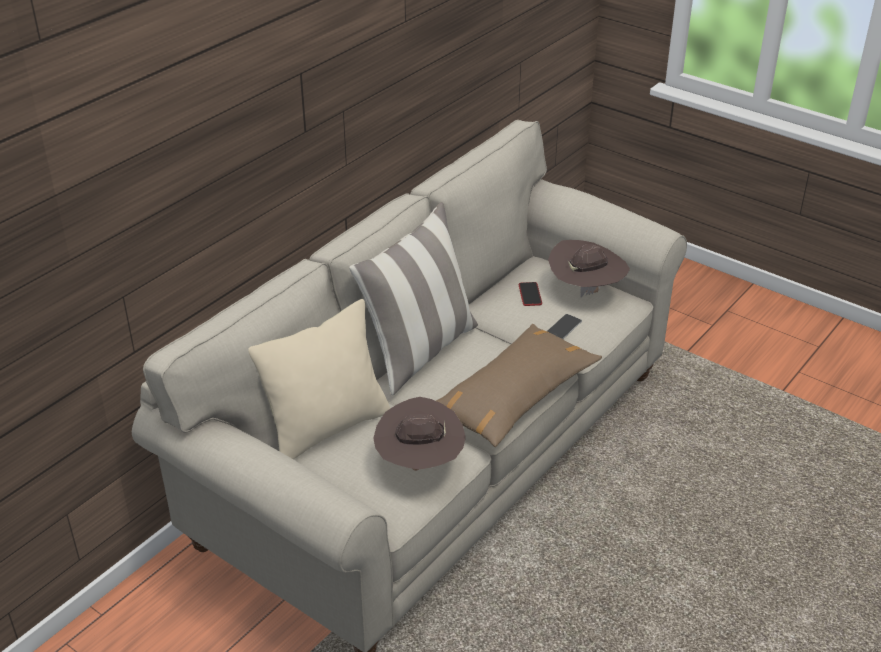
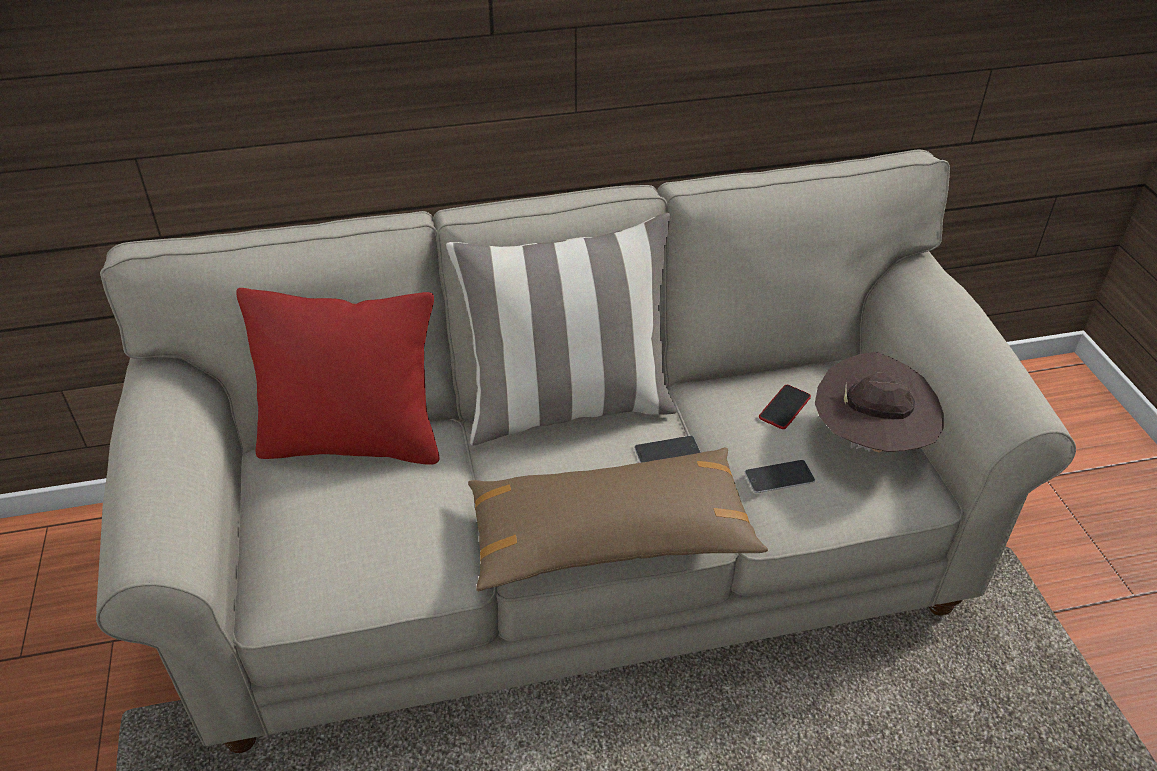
camera: 40 degrees right, 5 degrees up
beige pillow [248,299,390,459] -> red pillow [236,288,439,465]
brown hat [373,397,466,471] -> none
none -> phone [634,436,701,463]

